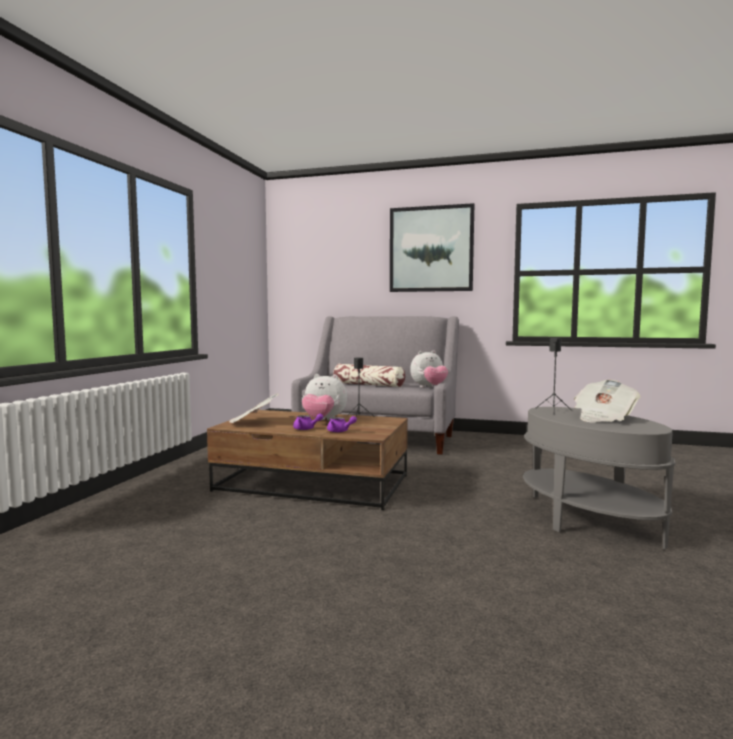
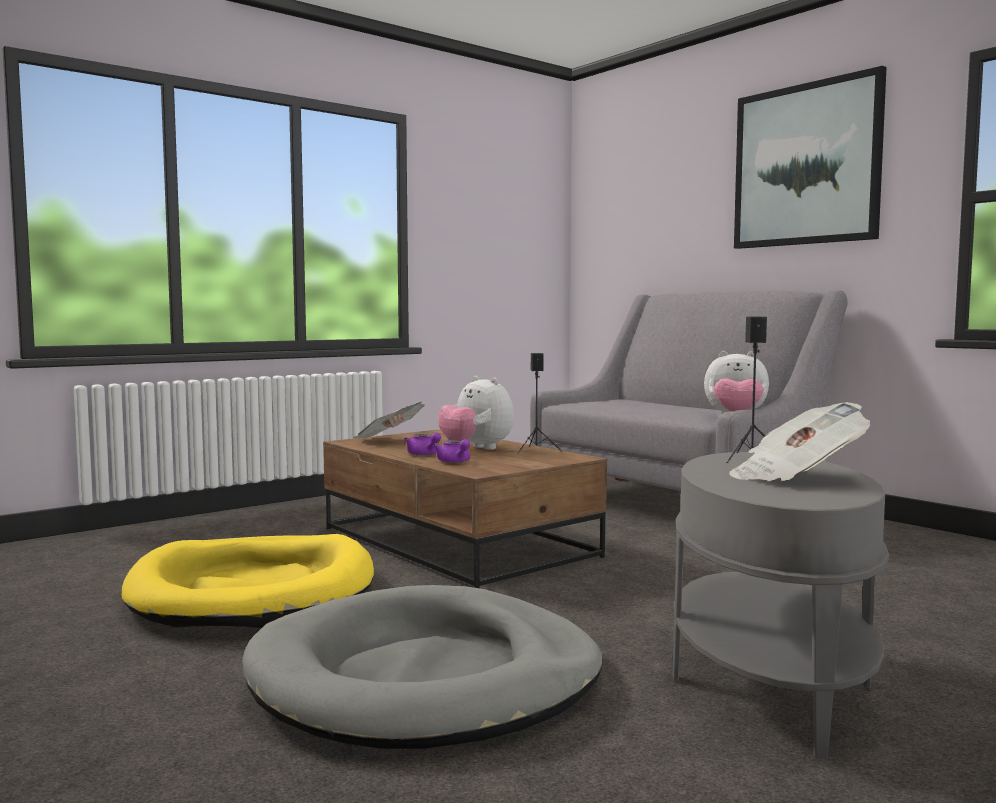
camera: 35 degrees right, 0 degrees up
pillow [333,364,405,387] -> none
none -> yellow dog bed [122,534,374,628]
none -> grey dog bed [242,585,603,749]

